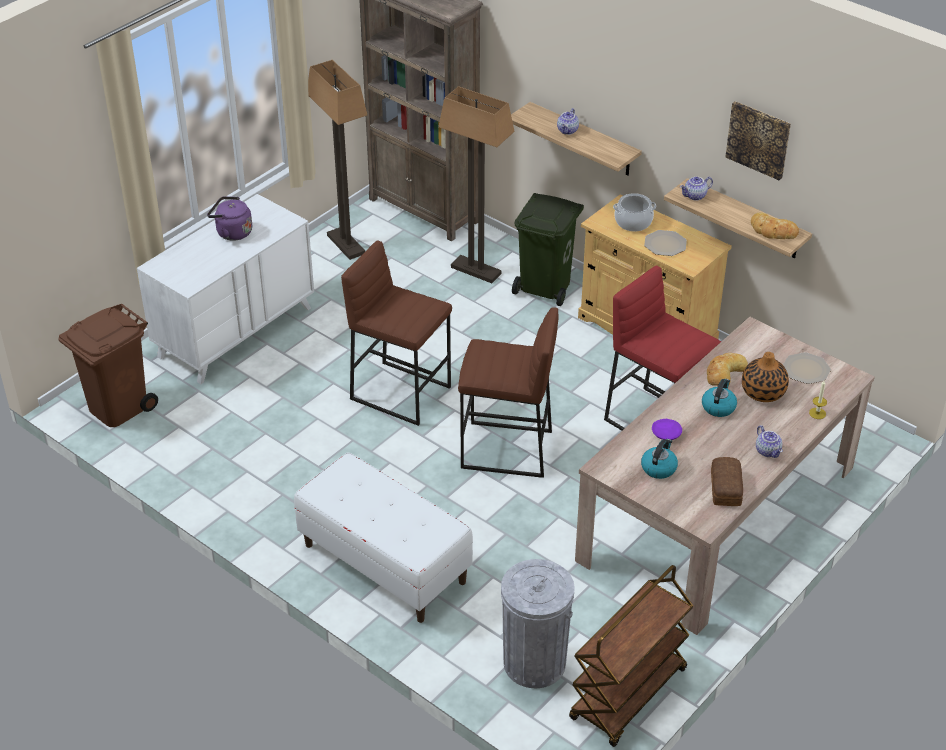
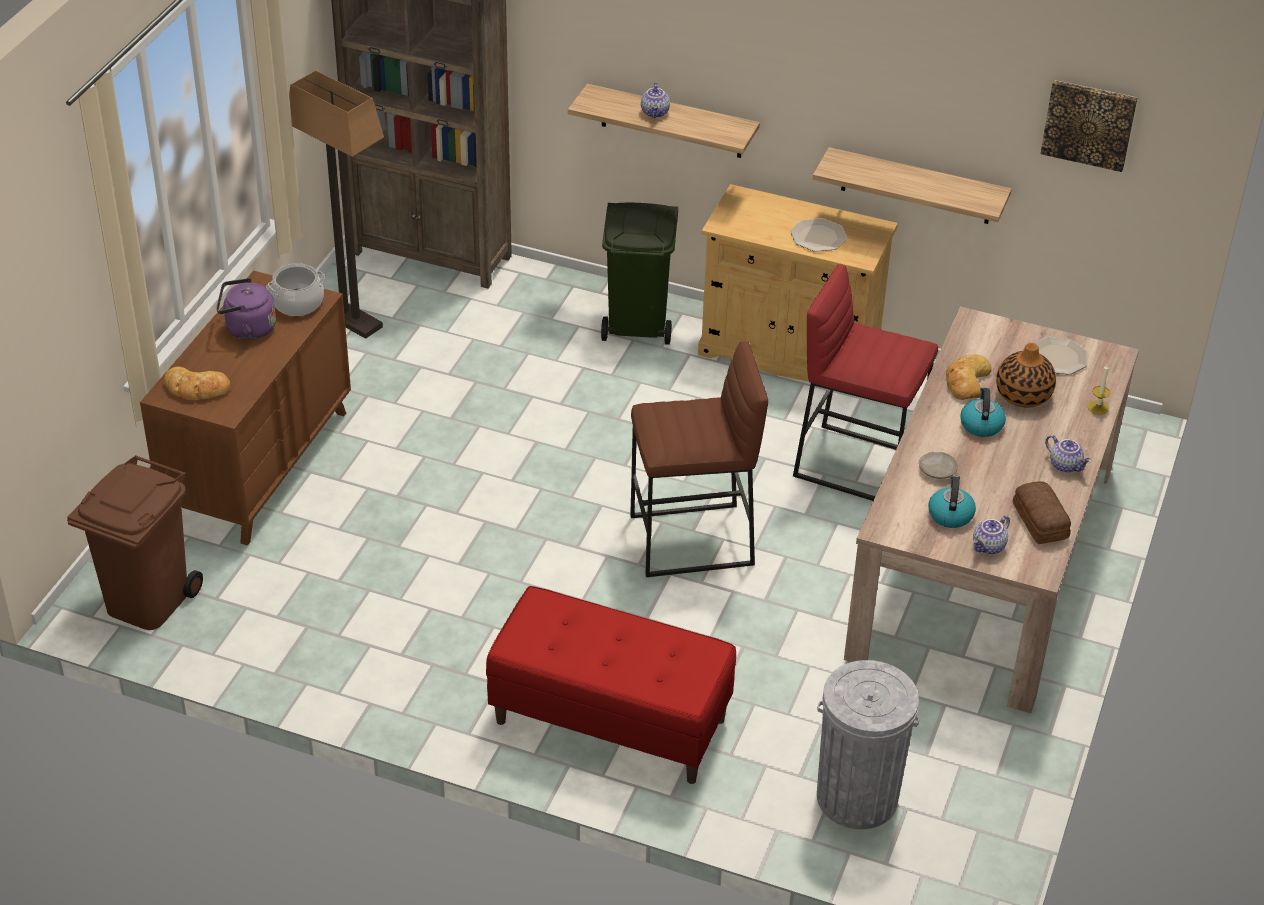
camera: 20 degrees left, 0 degrees up
white dresser [137,194,314,384] -> brown dresser [140,270,351,546]
white bench [294,452,473,623] -> red bench [486,586,736,784]
brown stool [341,240,452,426] -> none
floor lamp [438,86,515,283] -> none
brown cart [569,565,693,747] -> none
cooking pot [613,193,657,231] -> cooking pot moved to [266,263,325,316]
purple plate [652,419,682,440] -> beige plate [919,452,958,479]
teapot [680,177,713,201] -> teapot moved to [973,515,1010,554]
picture [725,101,791,180] -> picture moved to [1041,80,1138,172]
bread [751,213,799,239] -> bread moved to [164,367,230,401]

